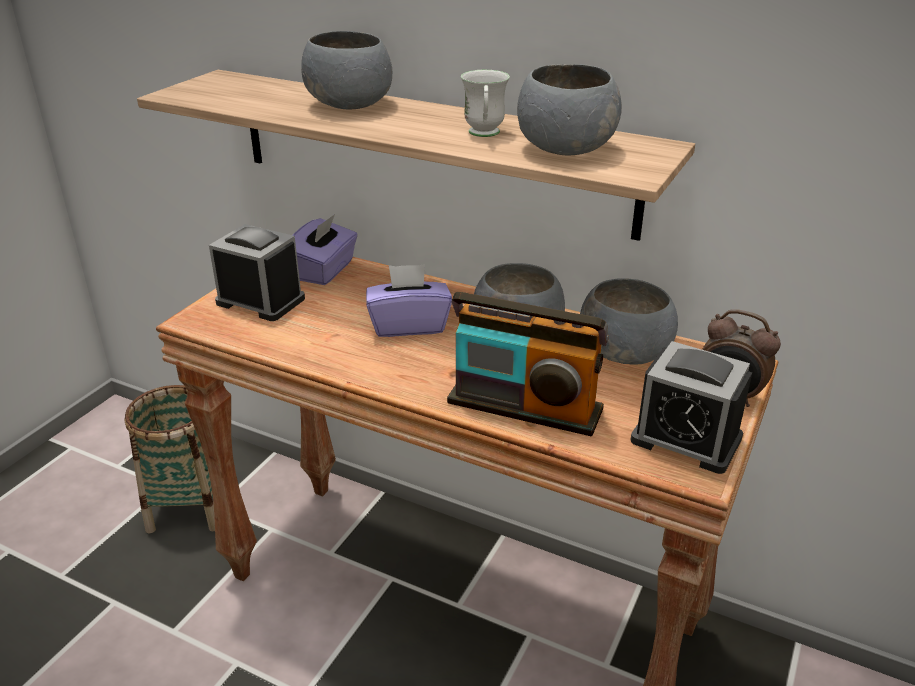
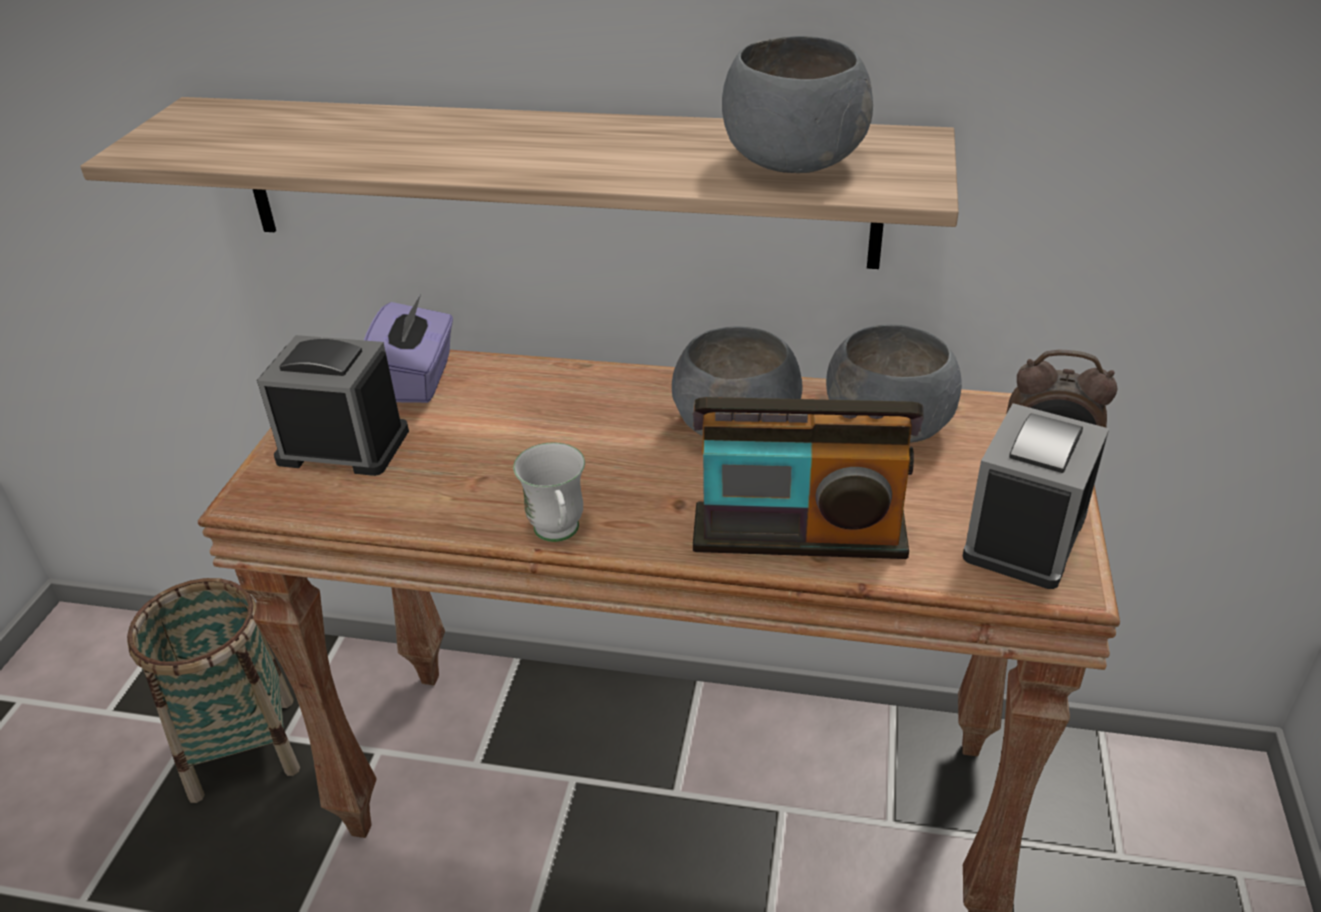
camera: 15 degrees left, 5 degrees up
grey bowl [301,31,392,110] -> none
purple tissue box [366,264,452,337] -> none
white mug [461,70,510,137] -> white mug moved to [513,443,585,542]
alarm clock [630,341,752,474] -> alarm clock turned 105 degrees clockwise [963,403,1109,589]

